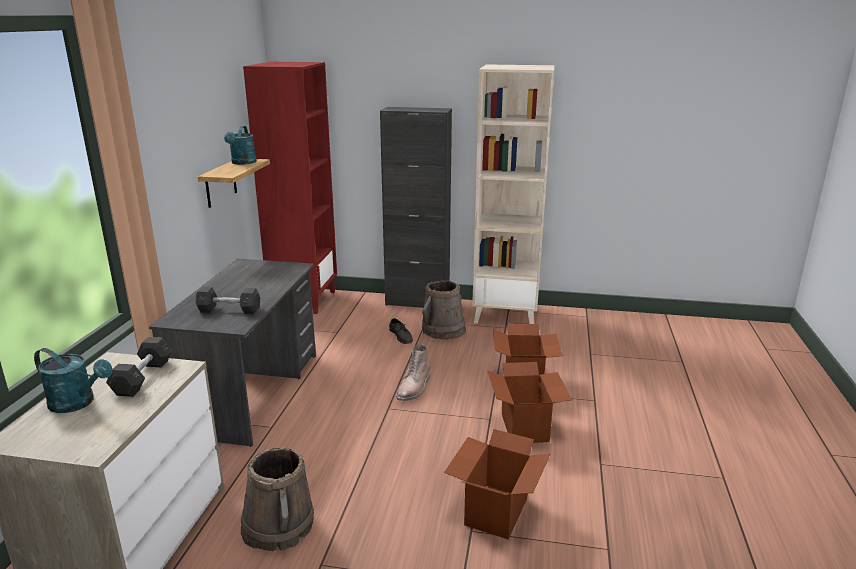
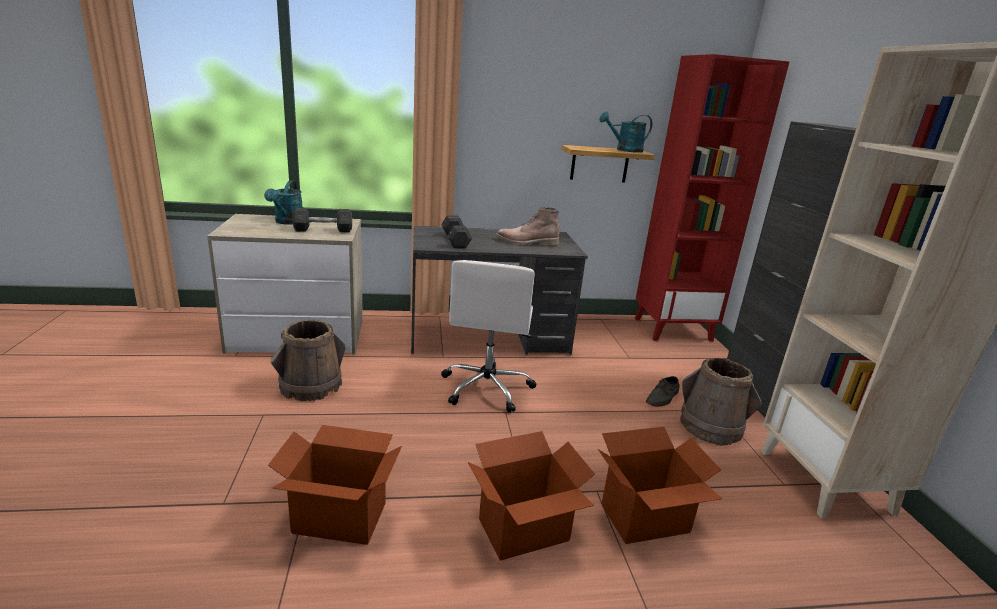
camera: 70 degrees right, 0 degrees up
brown boot [396,344,431,401] -> brown boot moved to [496,207,560,245]
none -> white office chair [441,260,537,413]

